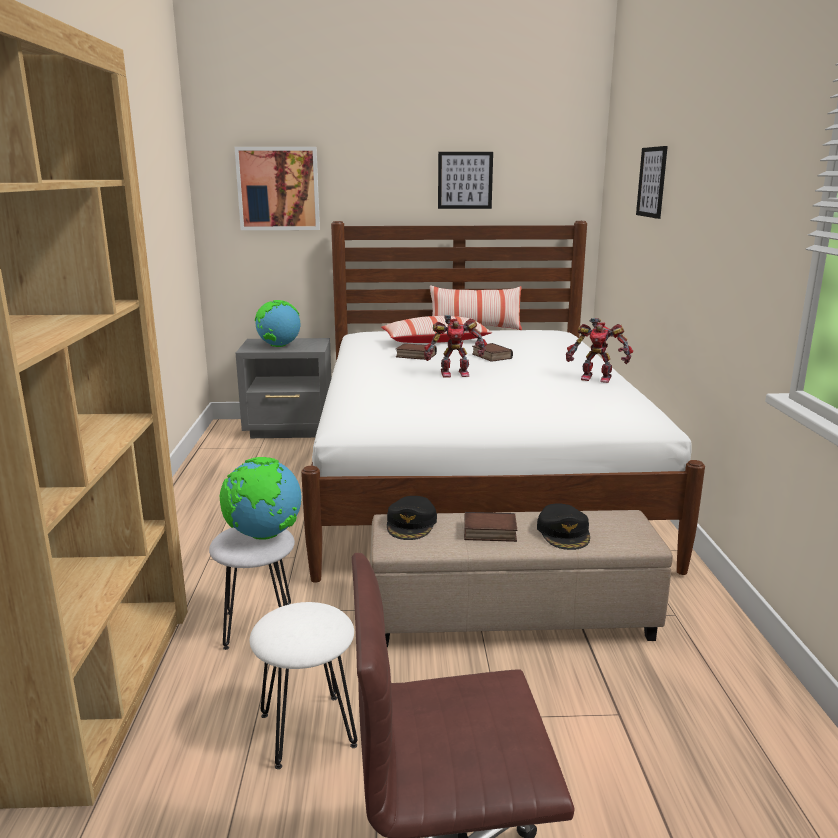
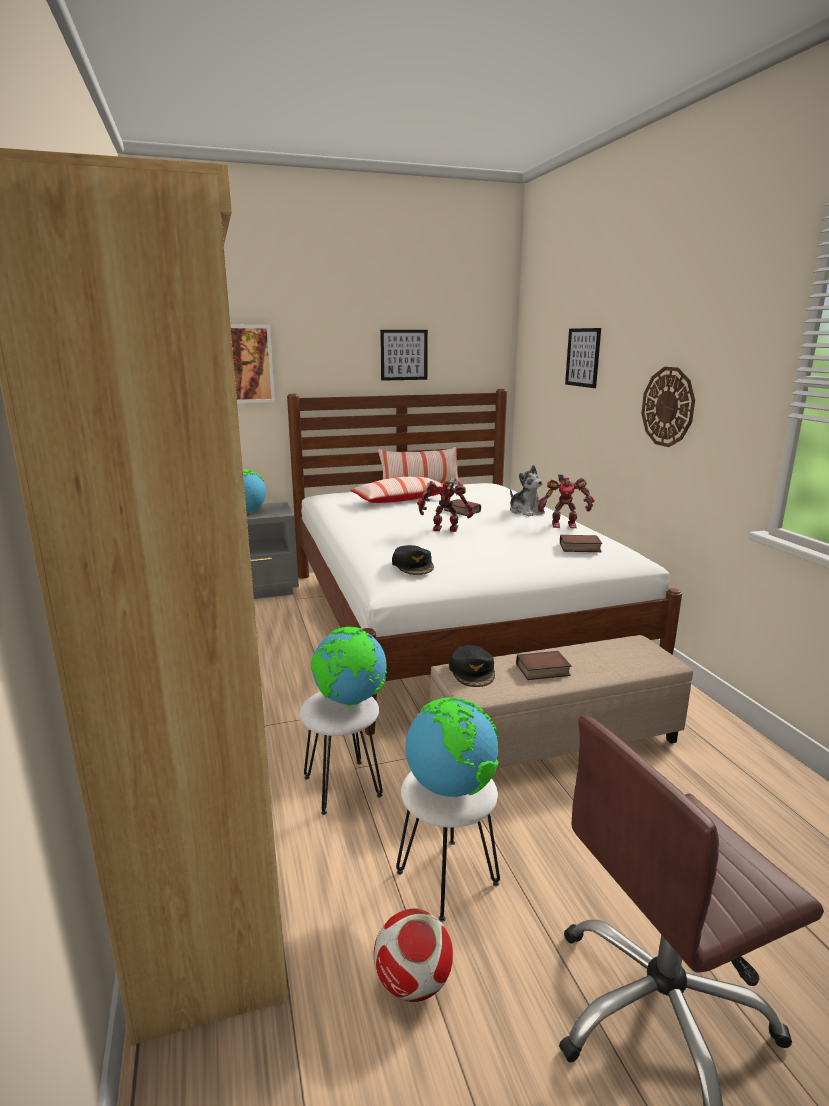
camera: 15 degrees left, 0 degrees up
book [396,343,437,360] -> book moved to [560,535,602,552]
toy robot [424,315,487,378] -> toy robot turned 150 degrees counterclockwise [417,477,474,532]
black cap [537,503,590,550] -> black cap moved to [392,545,434,575]
none -> football [374,908,453,1002]
none -> globe [406,697,499,797]
none -> plush toy [510,465,545,516]
none -> wall clock [641,367,695,447]

